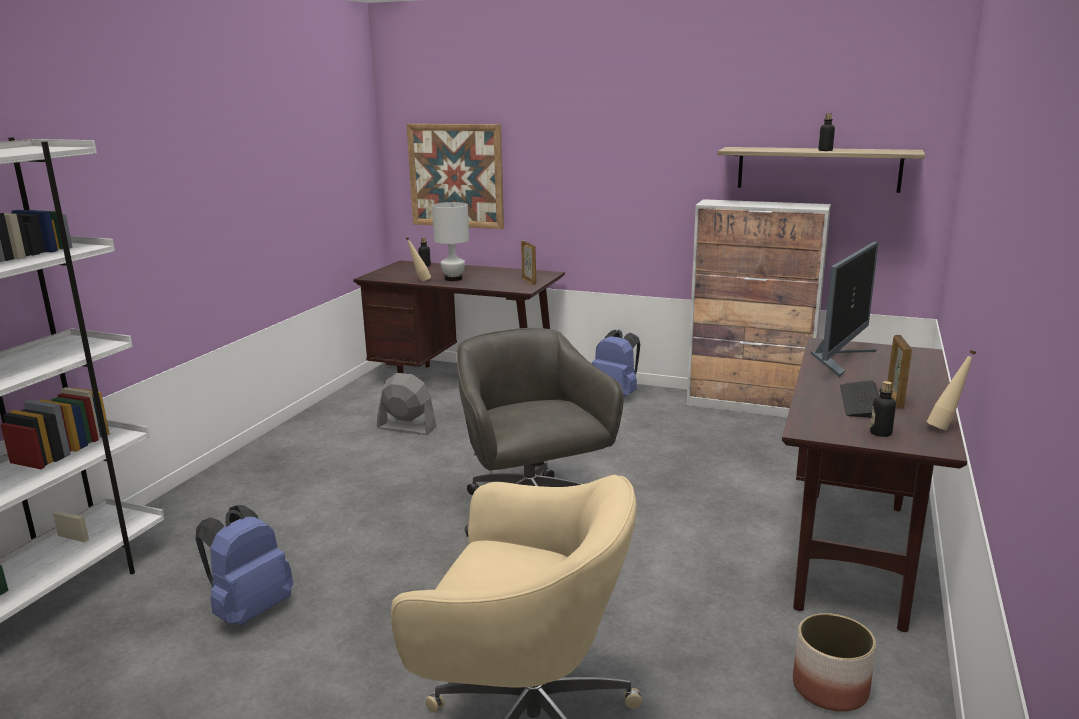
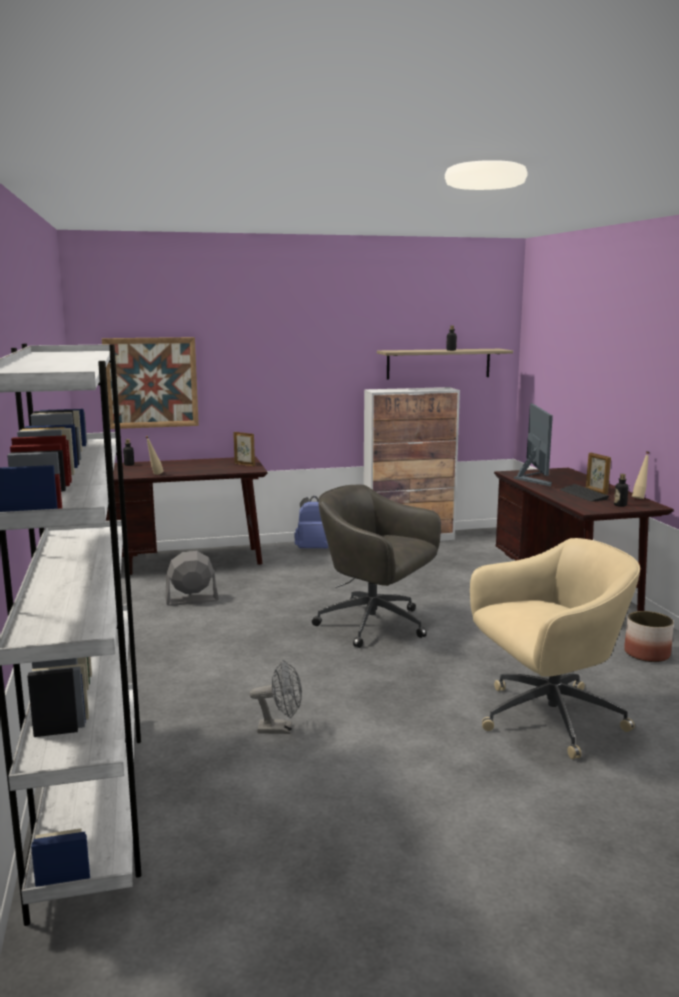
camera: 35 degrees left, 5 degrees down
blue backpack [195,505,293,626] -> grey fan [250,660,302,734]
white table lamp [432,202,469,281] -> none

